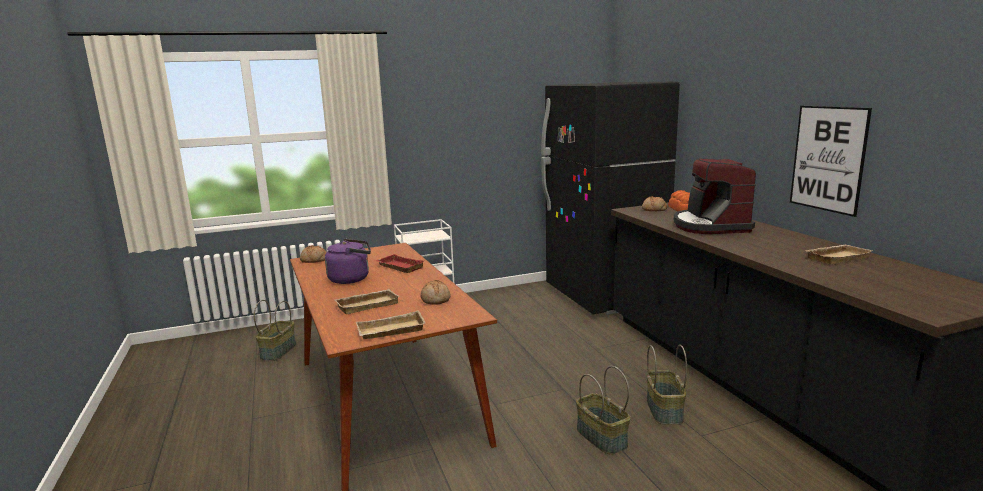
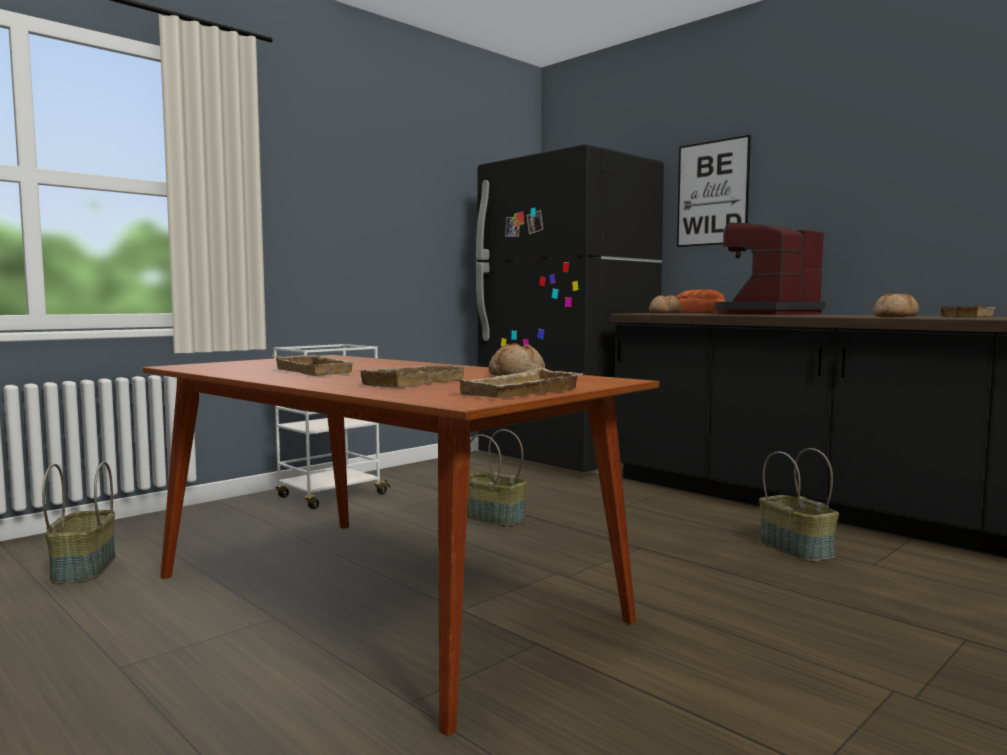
camera: 25 degrees left, 10 degrees down
bread [300,245,327,263] -> bread moved to [873,293,919,317]
purple kettle [325,239,371,284] -> beige tray [272,355,357,376]
red tray [376,254,424,273] -> none
basket [576,366,630,454] -> basket moved to [467,429,527,526]
coffee machine [674,158,756,234] -> coffee machine turned 75 degrees clockwise [715,223,825,315]
picture [790,106,872,217] -> picture moved to [677,135,751,247]

